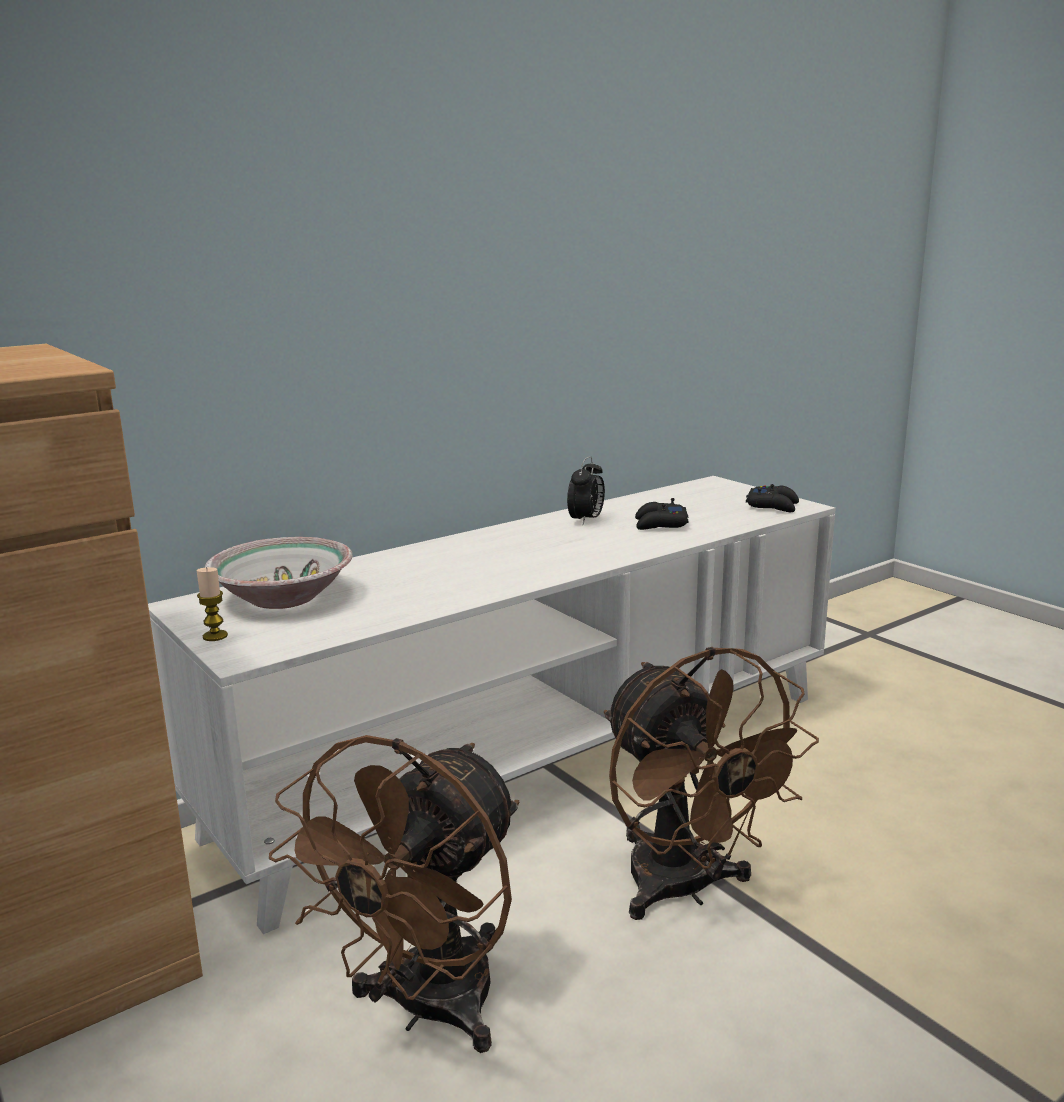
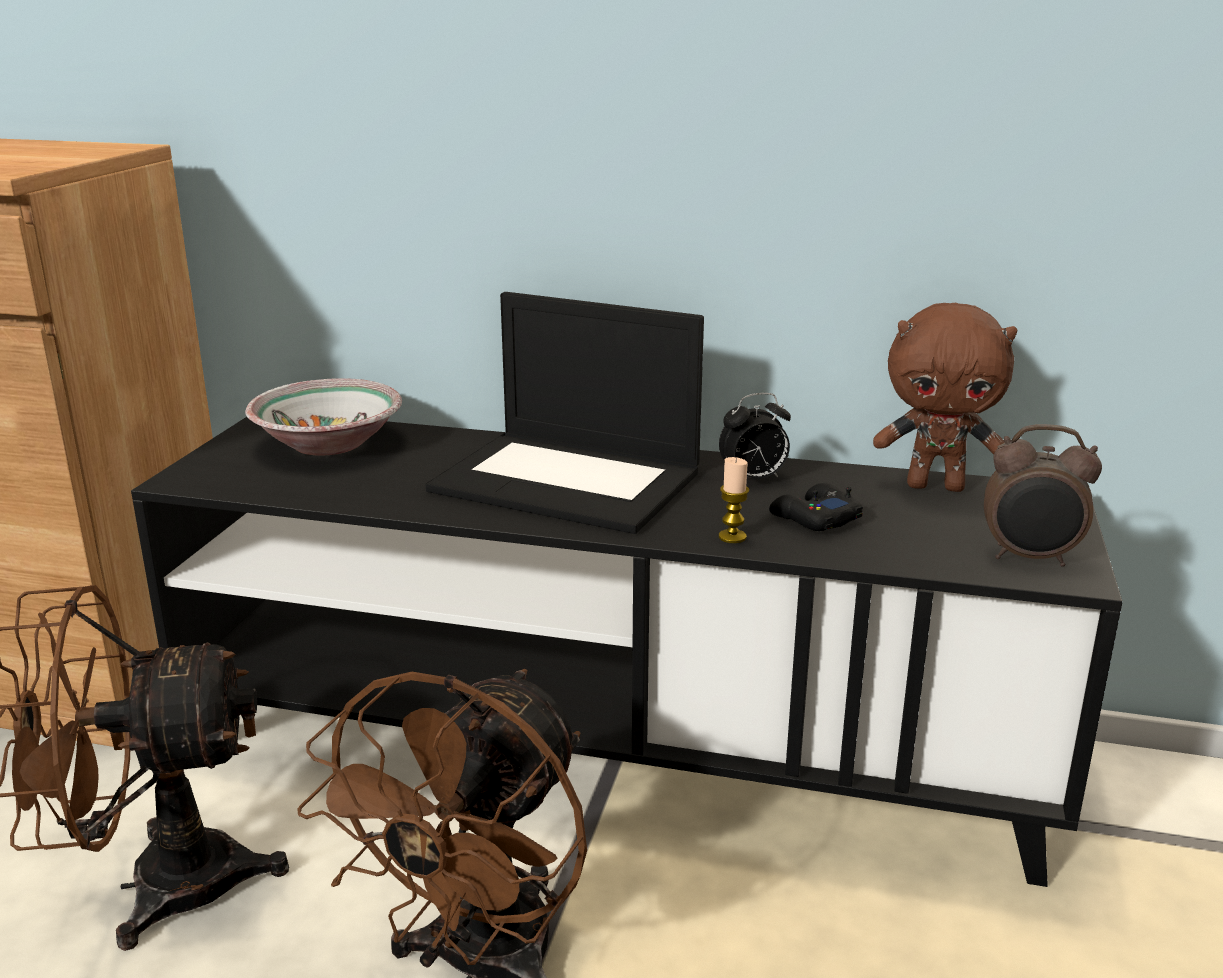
camera: 50 degrees right, 5 degrees up
white tv stand [148,476,836,934] -> black tv stand [131,417,1123,887]
candle [196,567,228,641] -> candle moved to [719,457,749,543]
black game controller [746,484,799,512] -> alarm clock [984,424,1102,567]
none -> laptop [426,292,704,534]
none -> brown plush toy [873,303,1017,492]

